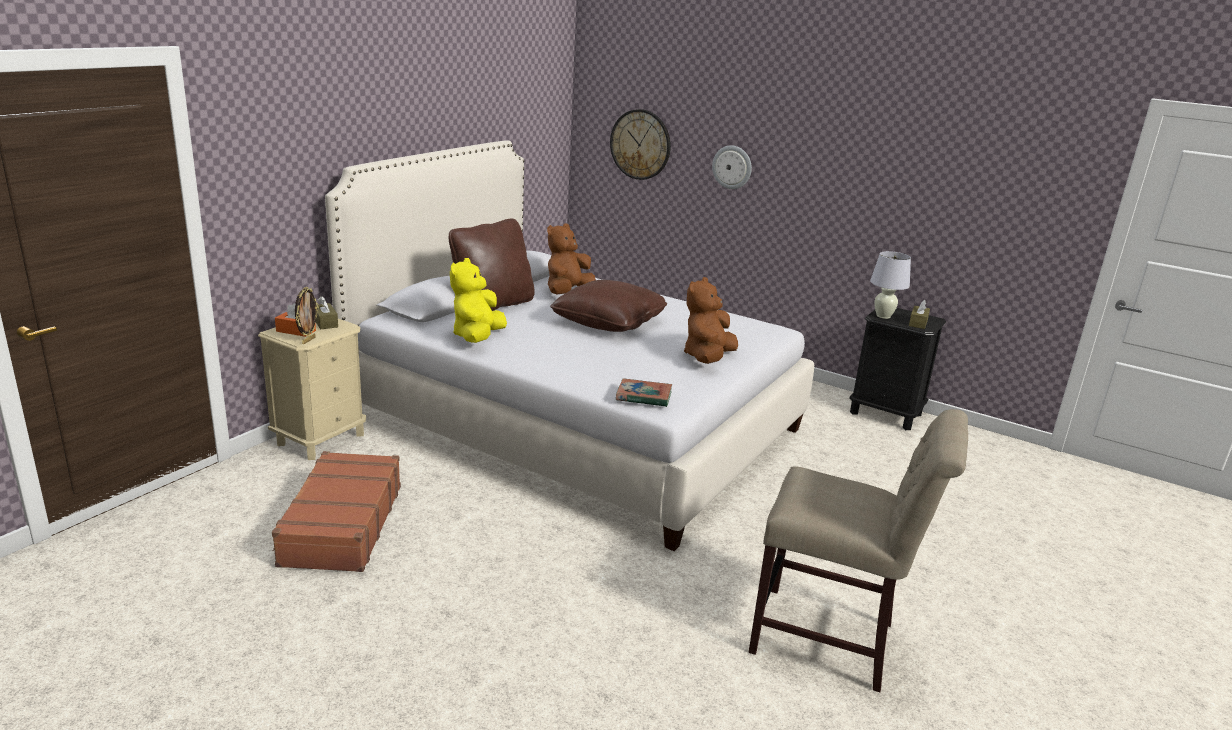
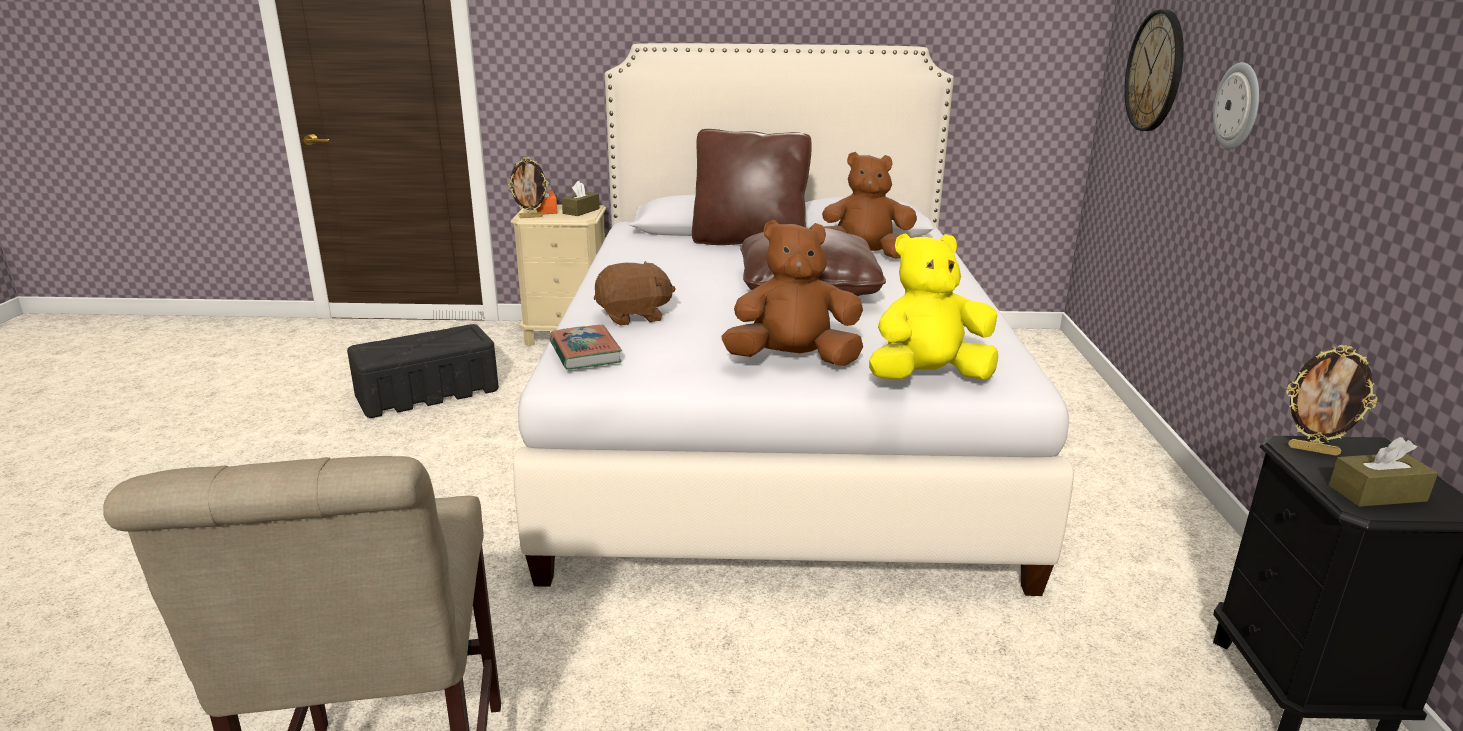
camera: 60 degrees right, 0 degrees up
brown suitcase [272,451,401,572] -> black storage box [347,324,499,418]
yellow plush toy [450,258,507,343] -> yellow plush toy moved to [869,233,998,379]
white table lamp [870,251,911,319] -> picture frame [1286,345,1378,456]
none -> brown plush toy [594,261,676,326]

